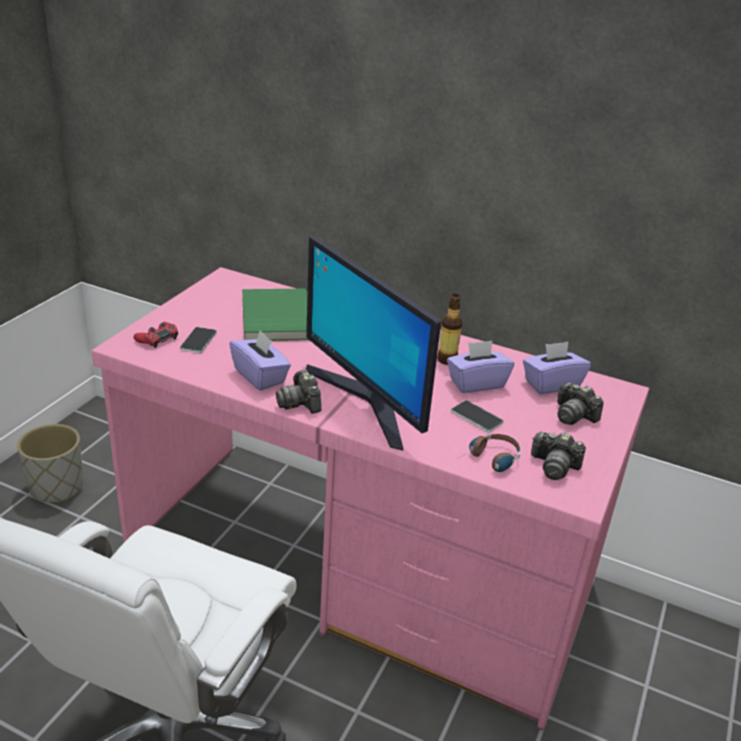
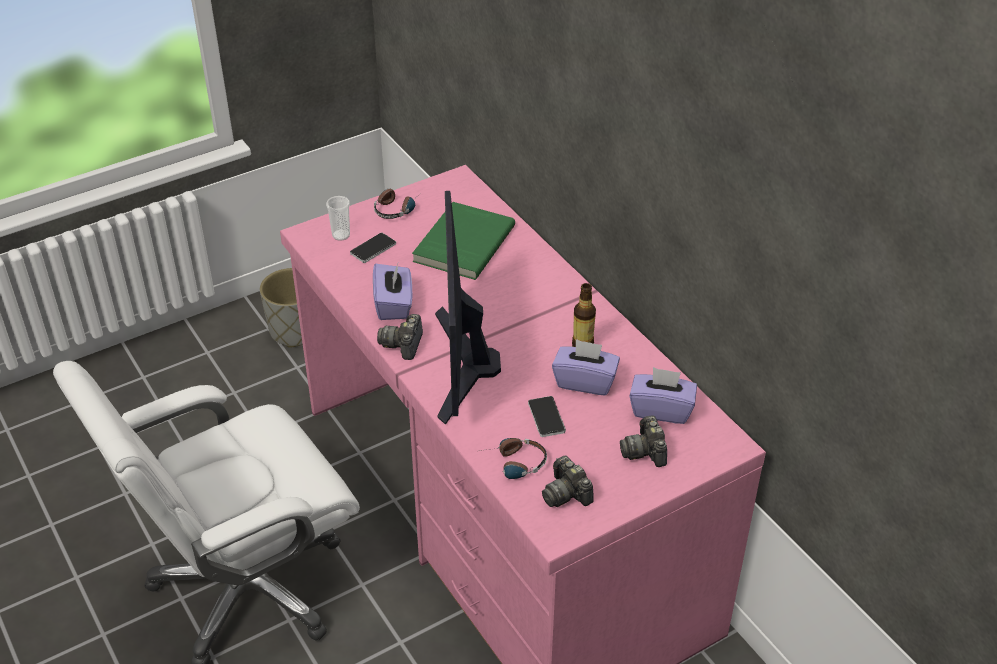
camera: 35 degrees right, 10 degrees up
red game controller [133,322,178,348] -> cup [326,196,350,241]
none -> headphones [374,188,422,219]

